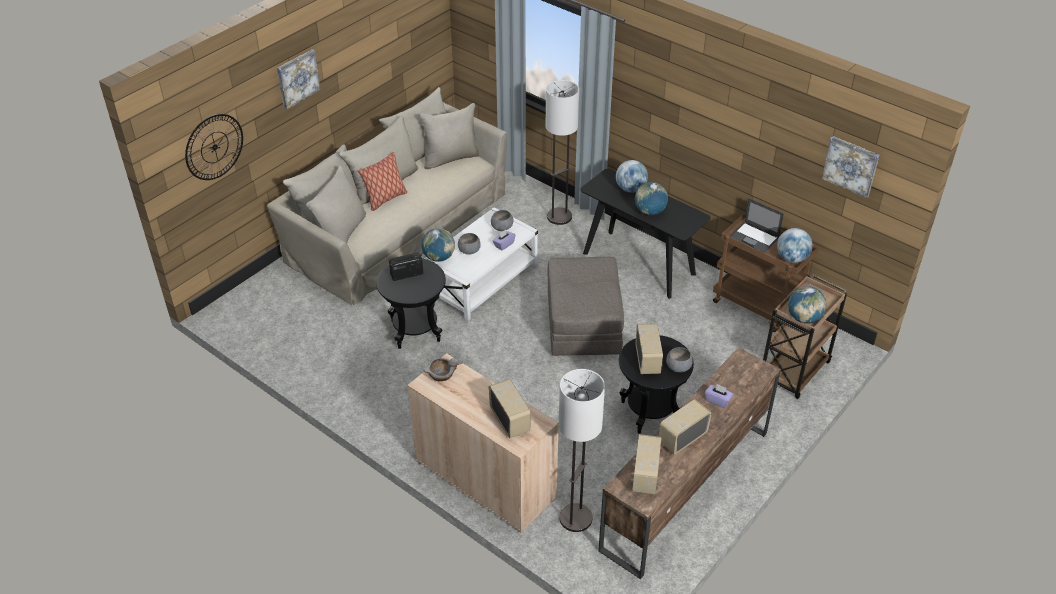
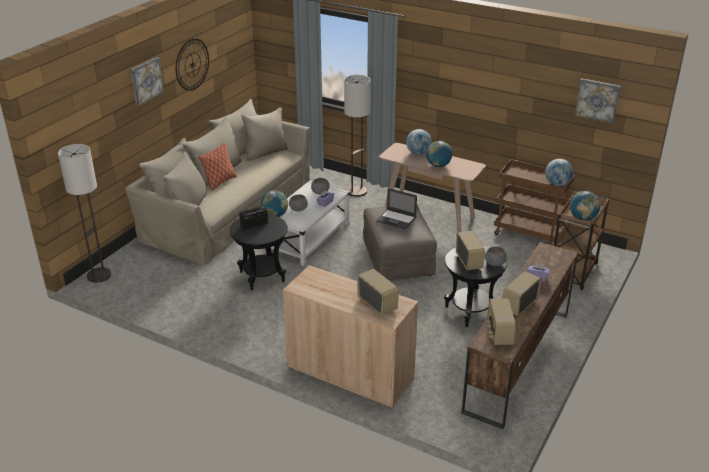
camera: 10 degrees left, 10 degrees down
wall clock [185,114,243,180] -> wall clock moved to [176,39,209,91]
grey bowl [424,358,463,381] -> none
floor lamp [559,369,605,532] -> floor lamp moved to [58,144,111,283]
black console table [581,169,710,299] -> beige console table [379,143,486,233]
laptop [730,198,784,253] -> laptop moved to [376,188,417,229]

